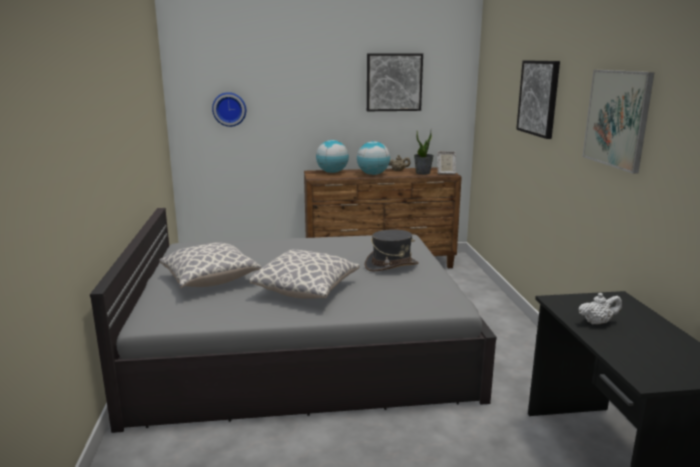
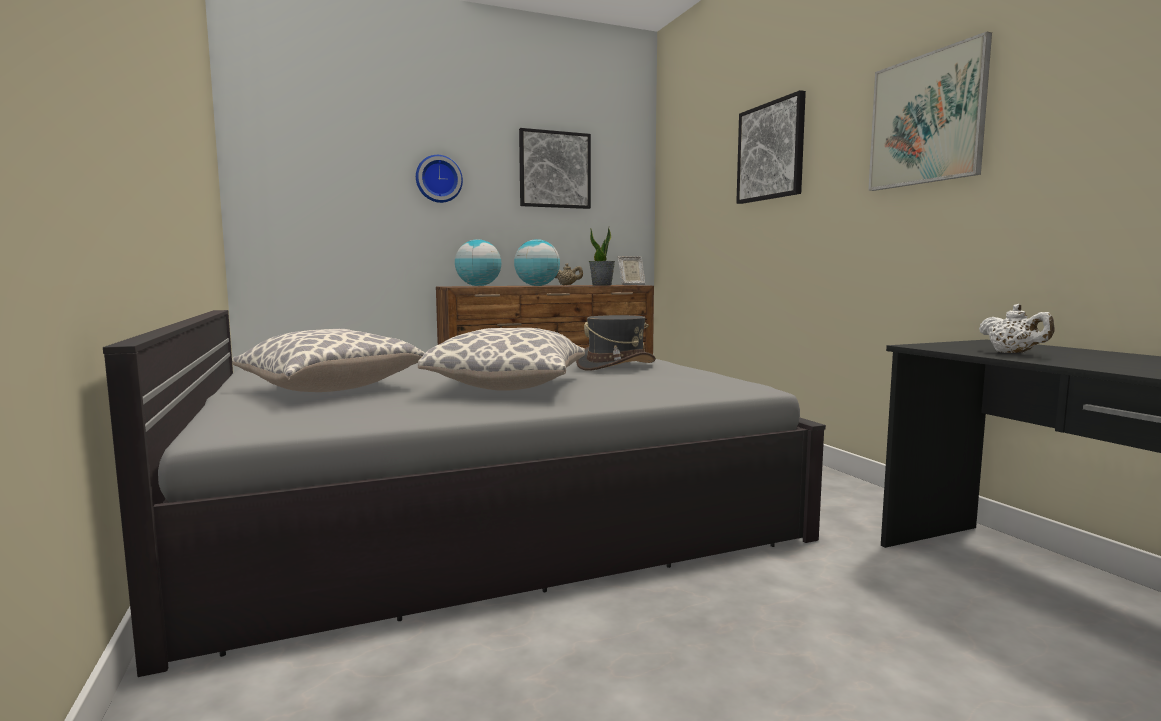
camera: 15 degrees left, 10 degrees down
wall clock [212,92,246,127] -> wall clock moved to [416,155,463,203]
white teapot [578,293,622,325] -> white teapot turned 90 degrees clockwise [979,304,1055,353]

